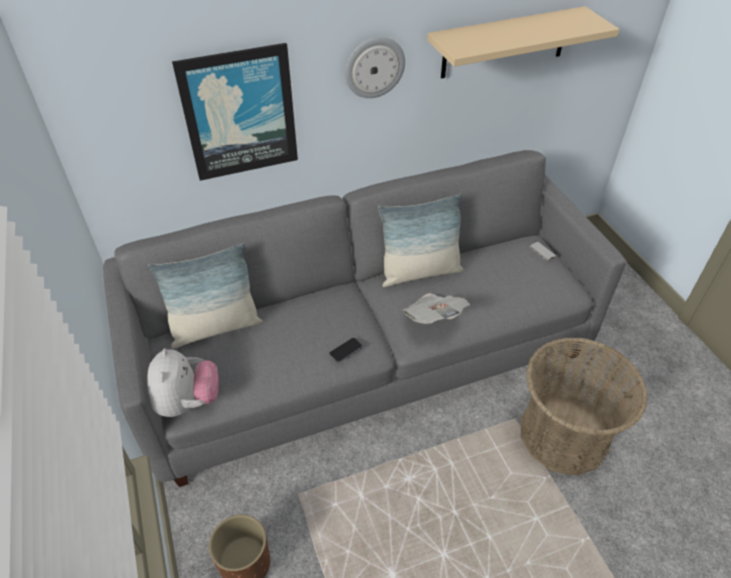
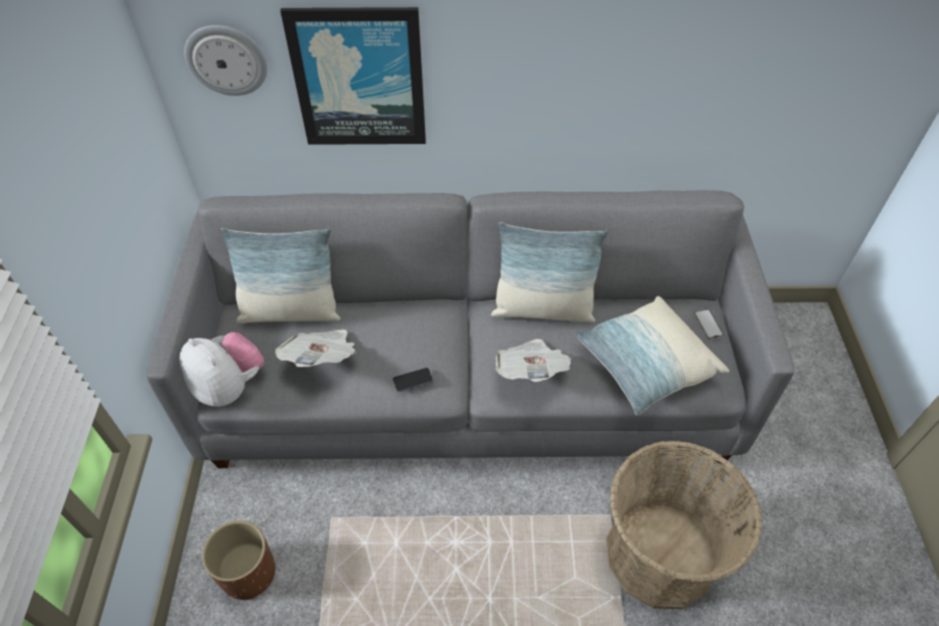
camera: 20 degrees right, 5 degrees up
plush toy [147,348,219,417] -> plush toy turned 60 degrees counterclockwise [179,332,264,407]
wall clock [345,37,405,98] -> wall clock moved to [184,25,267,96]
beige shelf [427,6,620,79] -> none
none -> newspaper [275,329,356,367]
none -> pillow [575,296,729,415]

